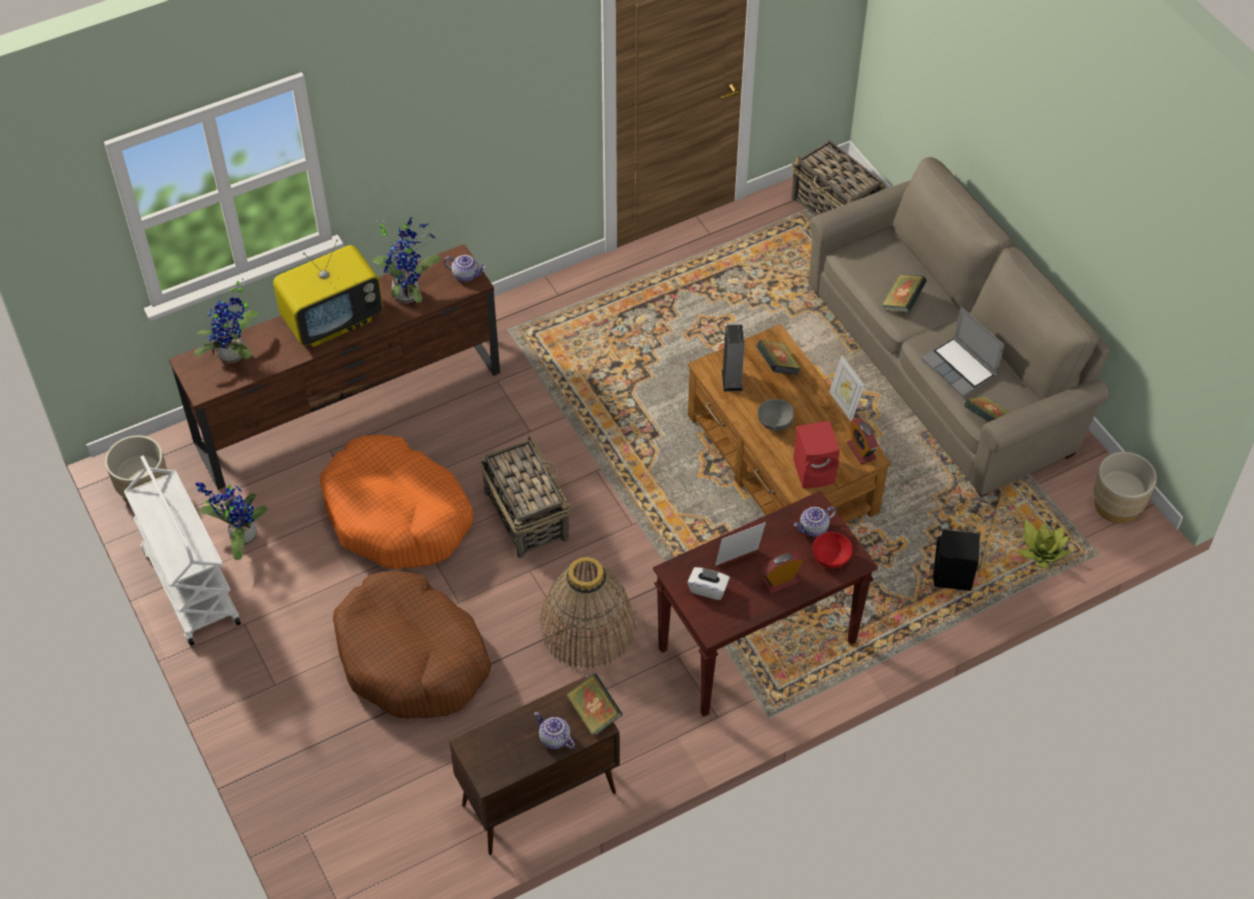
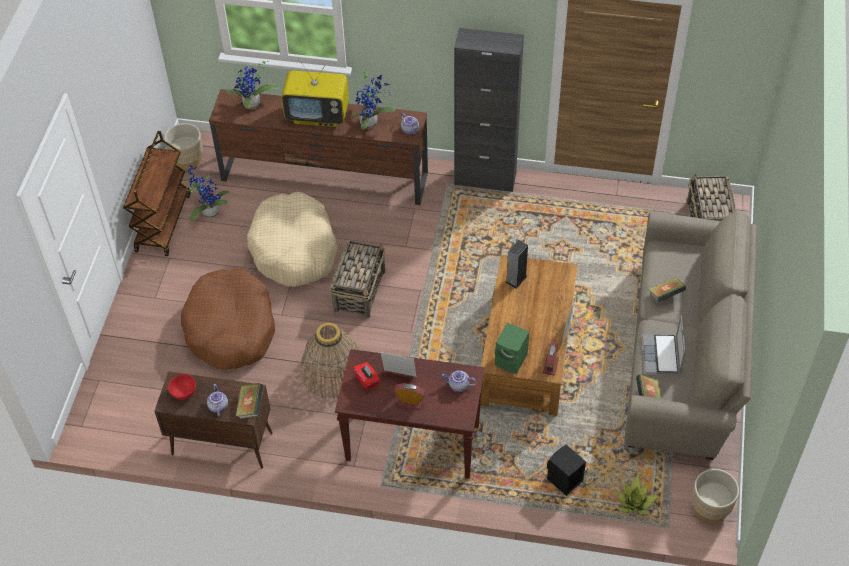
camera: 40 degrees right, 0 degrees up
white cart [124,456,241,646] -> brown cart [123,131,191,256]
orange dog bed [320,435,474,569] -> beige dog bed [247,192,338,287]
white tissue box [687,567,730,600] -> red tissue box [353,362,380,390]
book [756,340,801,375] -> none
grey bowl [758,399,794,431] -> none
red speaker [793,421,840,488] -> green speaker [495,323,529,374]
red bowl [812,532,853,568] -> red bowl moved to [168,374,196,399]
none -> black cabinet [454,28,524,192]

